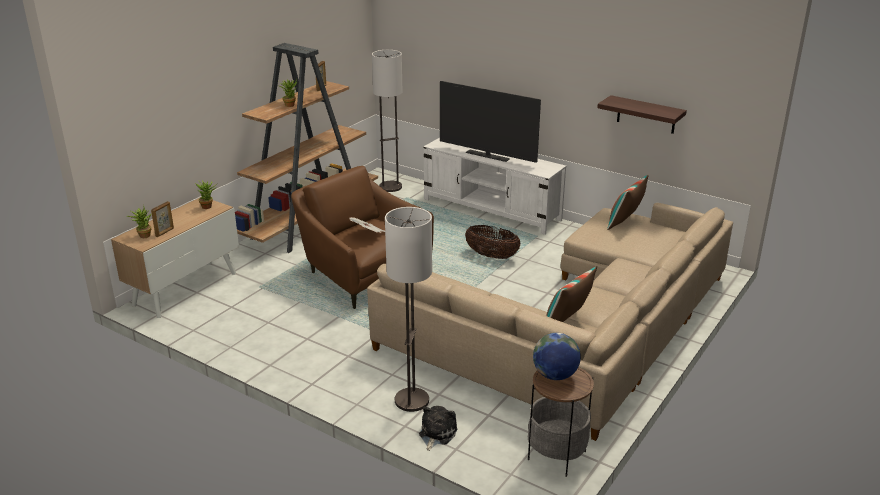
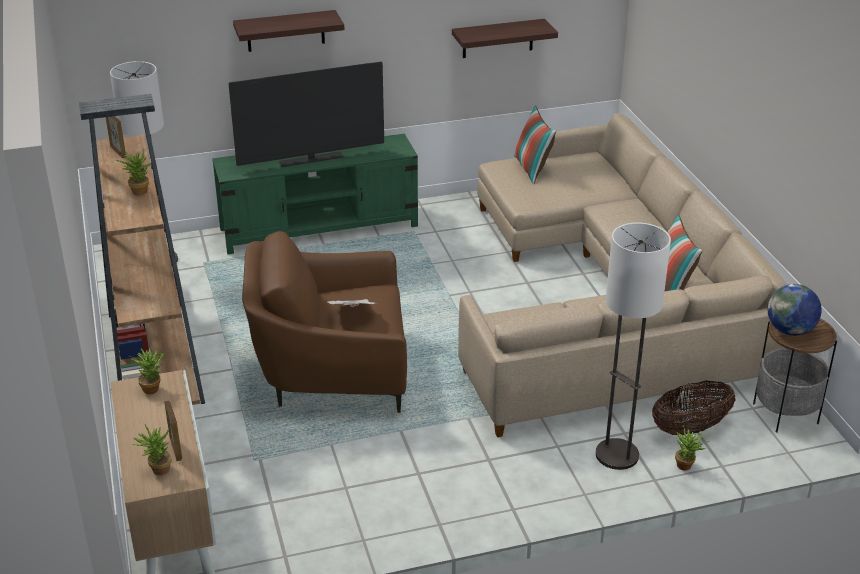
camera: 50 degrees left, 5 degrees up
plush toy [419,406,457,451] -> potted plant [675,425,710,470]
white tv stand [423,138,566,235] -> green tv stand [212,134,418,255]
basket [465,225,521,259] -> basket moved to [652,381,736,435]
none -> shelf [233,10,345,52]

